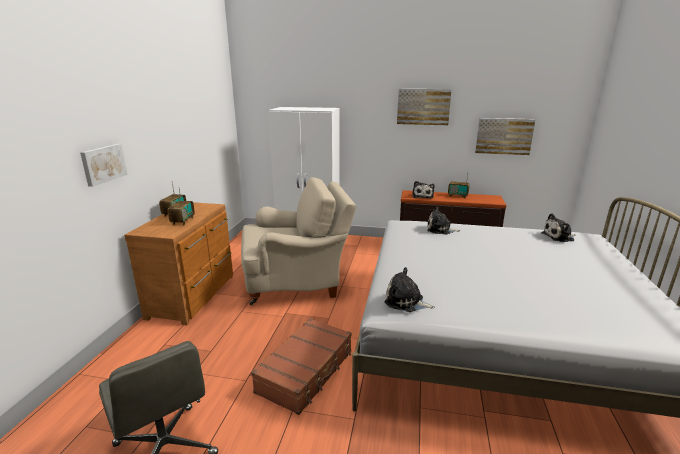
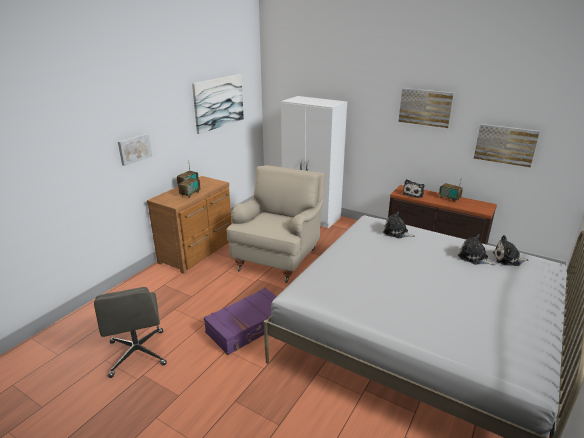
camera: 20 degrees right, 5 degrees up
beige armchair [241,177,356,305] -> beige armchair turned 75 degrees counterclockwise [227,165,326,283]
brown suitcase [251,318,351,415] -> purple suitcase [204,288,277,355]
plush toy [384,267,435,312] -> plush toy moved to [458,234,495,265]
none -> picture [192,74,244,134]

